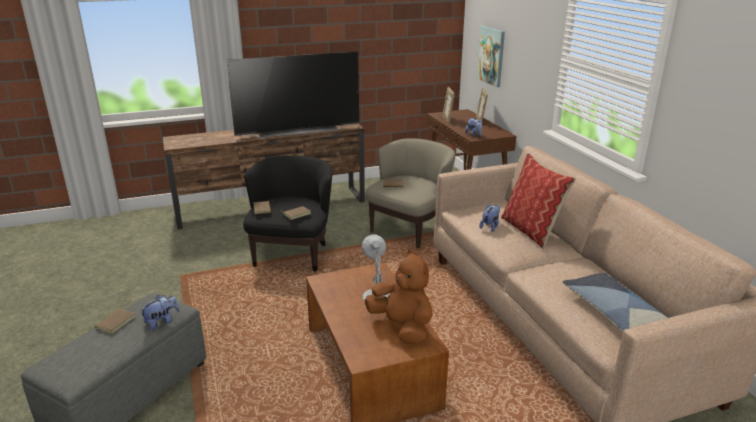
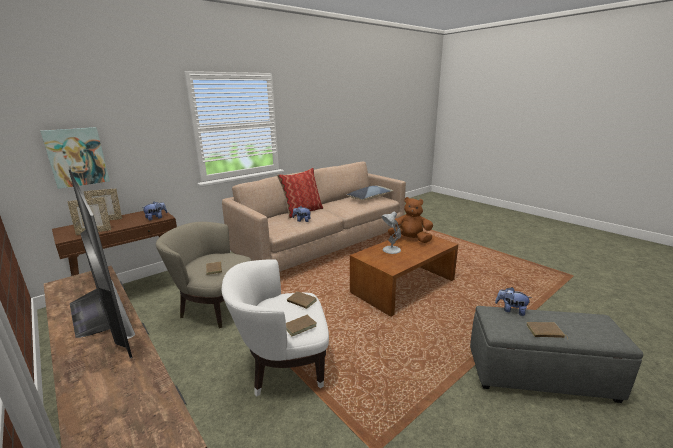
camera: 110 degrees left, 5 degrees down
black armchair [243,156,332,272] -> white armchair [222,259,329,397]
brown plush toy [365,250,433,344] -> brown plush toy turned 75 degrees clockwise [388,197,433,243]

